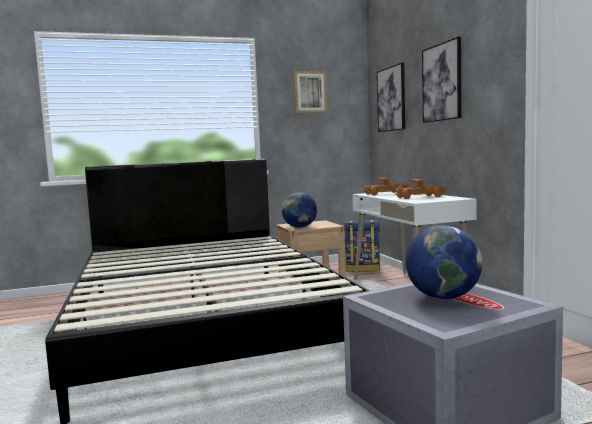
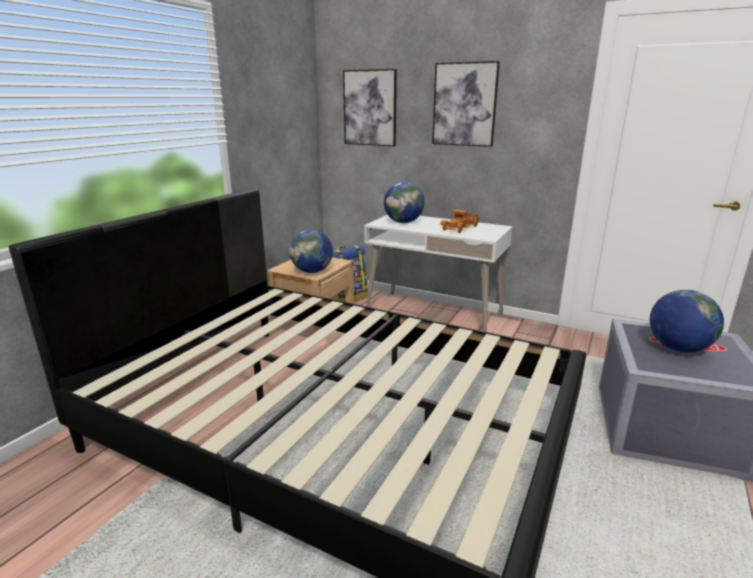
camera: 45 degrees left, 15 degrees up
picture [293,71,327,113] -> none
toy truck [364,178,409,196] -> globe [384,182,424,223]

